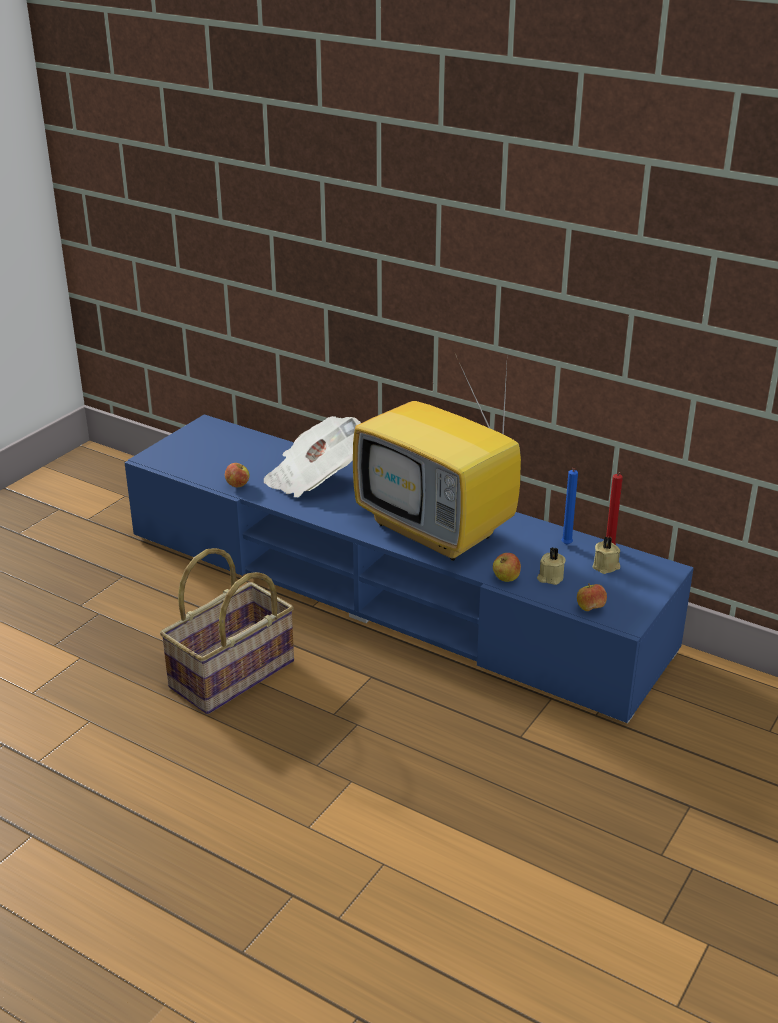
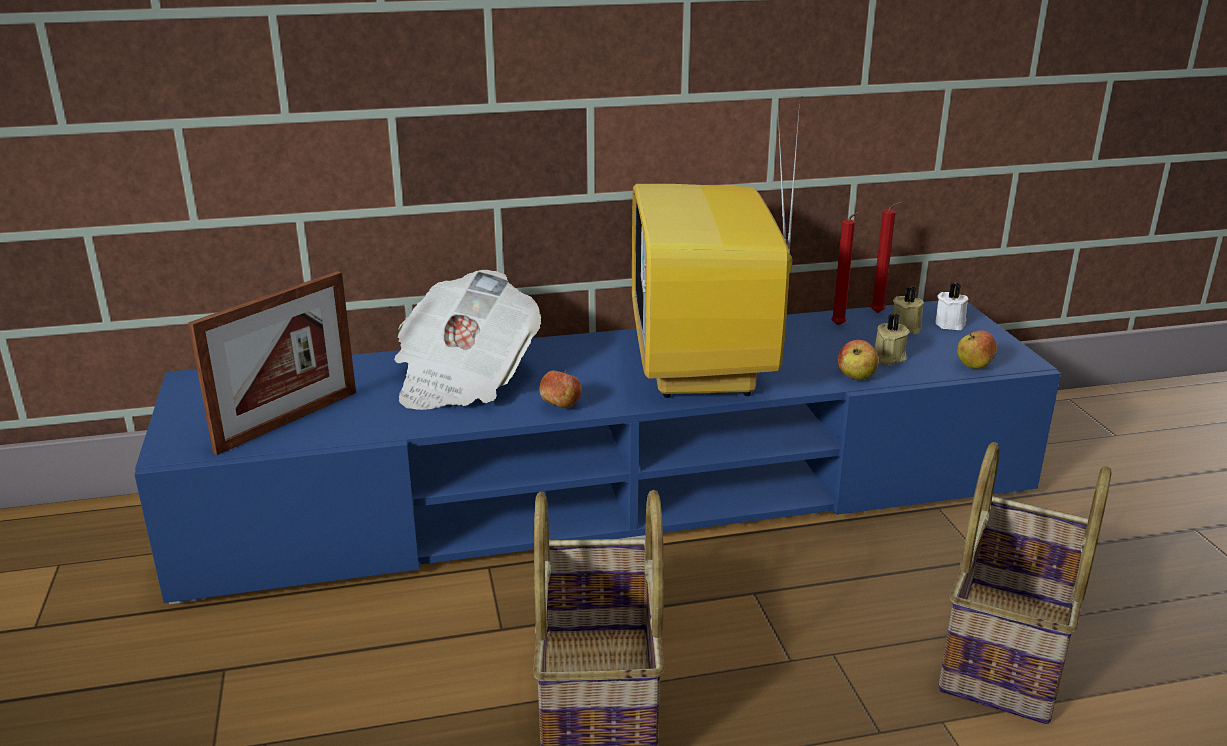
camera: 45 degrees left, 5 degrees down
apple [225,463,249,487] -> apple moved to [539,369,582,408]
television [353,354,521,561] -> television turned 90 degrees clockwise [632,102,800,398]
blue candle [561,468,578,545] -> red candle [831,212,859,325]
none -> picture frame [188,271,356,455]
none -> white candle [935,282,968,330]
none -> basket [938,442,1111,724]

